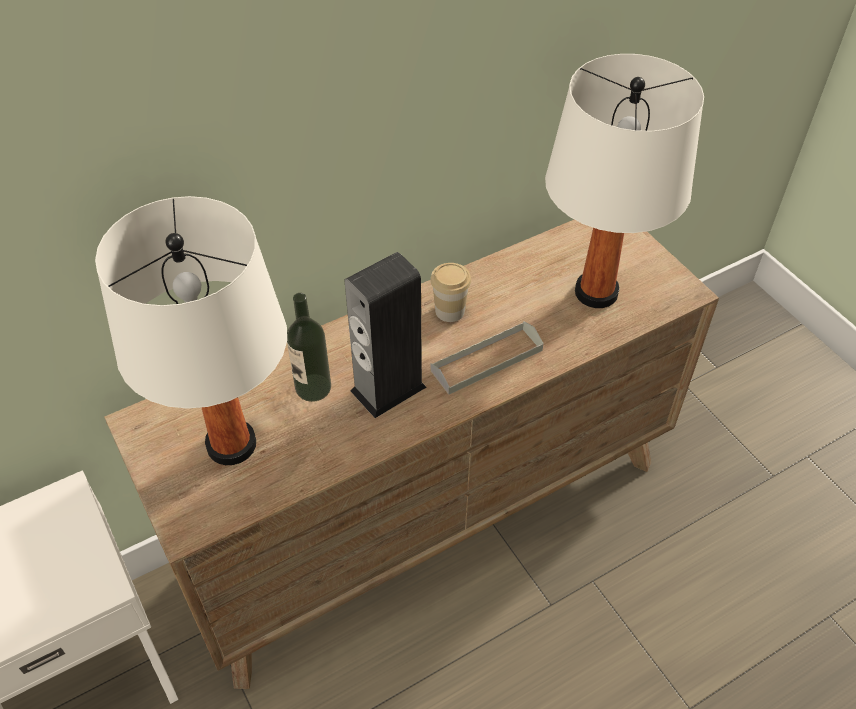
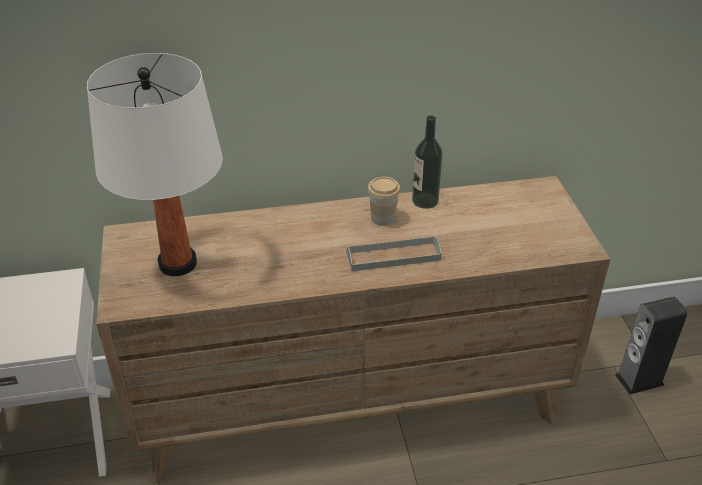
camera: 20 degrees right, 10 degrees down
bottle [287,293,331,402] -> bottle moved to [412,115,443,209]
speaker [345,252,426,418] -> speaker moved to [615,296,688,395]
white table lamp [545,54,704,308] -> none

